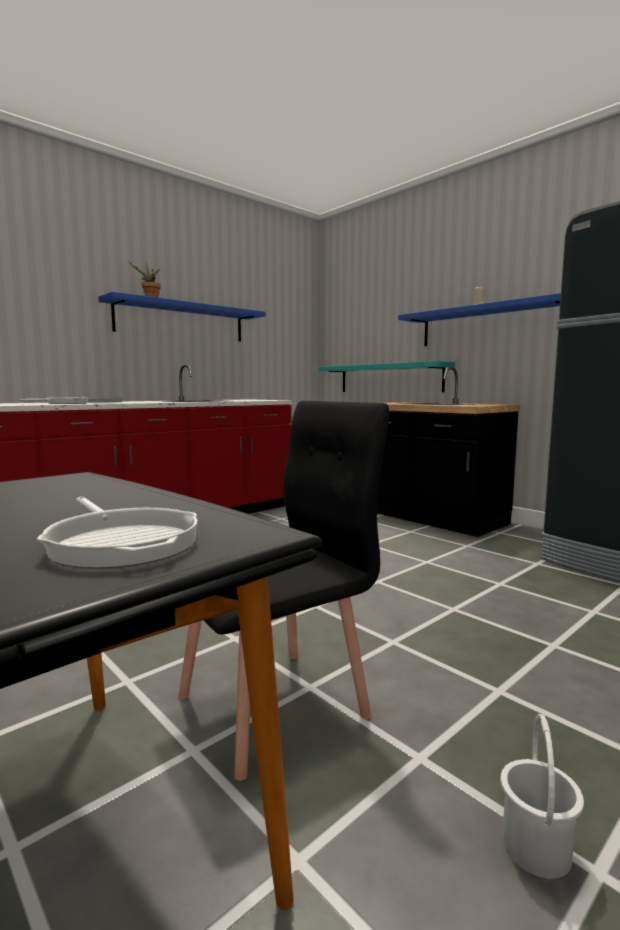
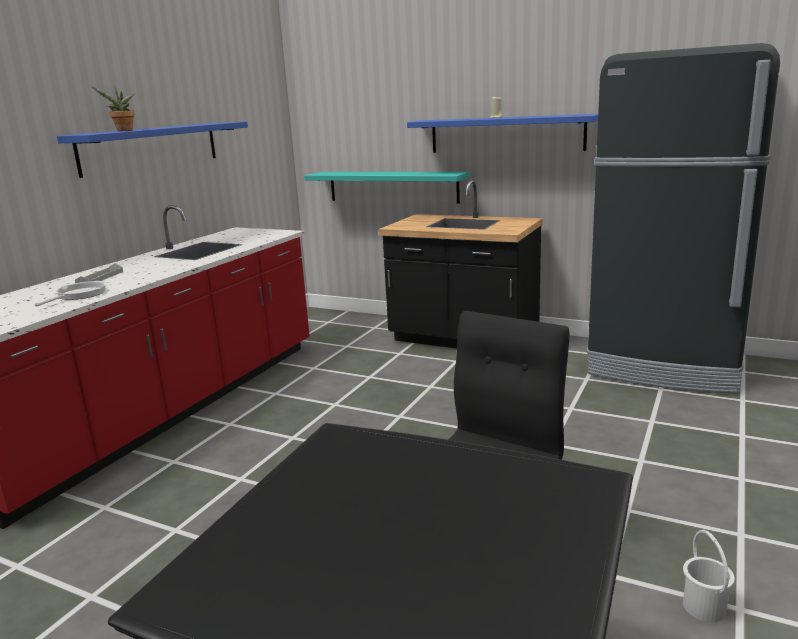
camera: 20 degrees left, 10 degrees up
frying pan [37,497,198,569] -> none

